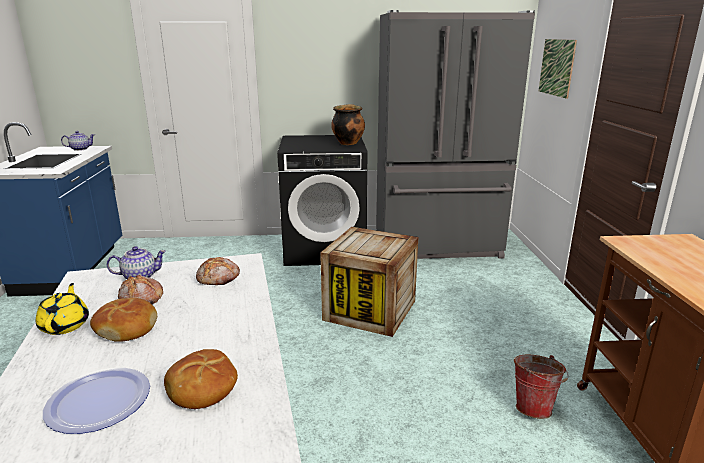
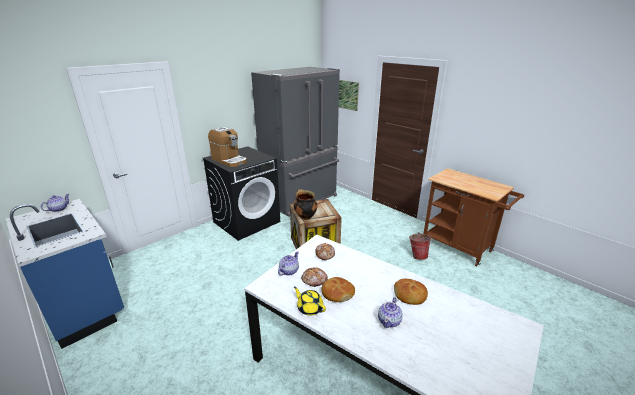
camera: 40 degrees left, 5 degrees up
plate [43,368,150,434] -> teapot [378,297,403,328]
cooking pot [331,104,365,145] -> cooking pot moved to [293,189,317,220]
none -> coffee machine [208,127,247,167]

